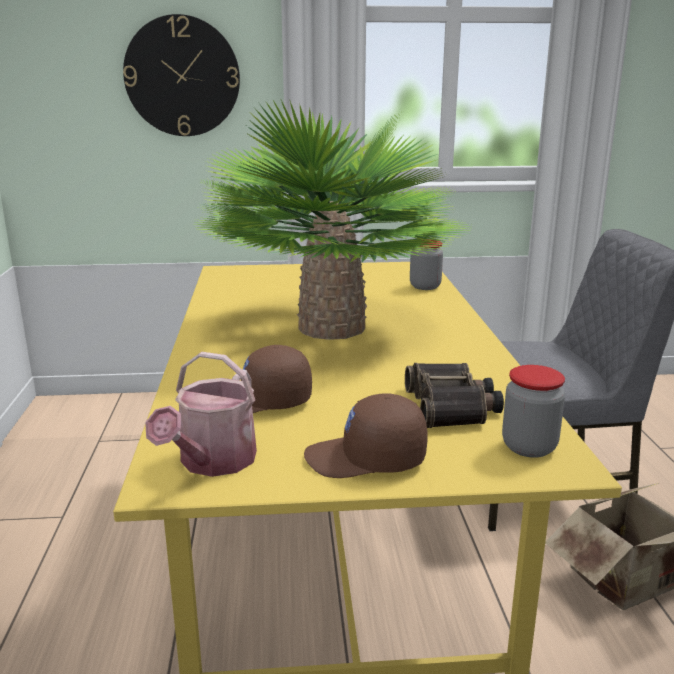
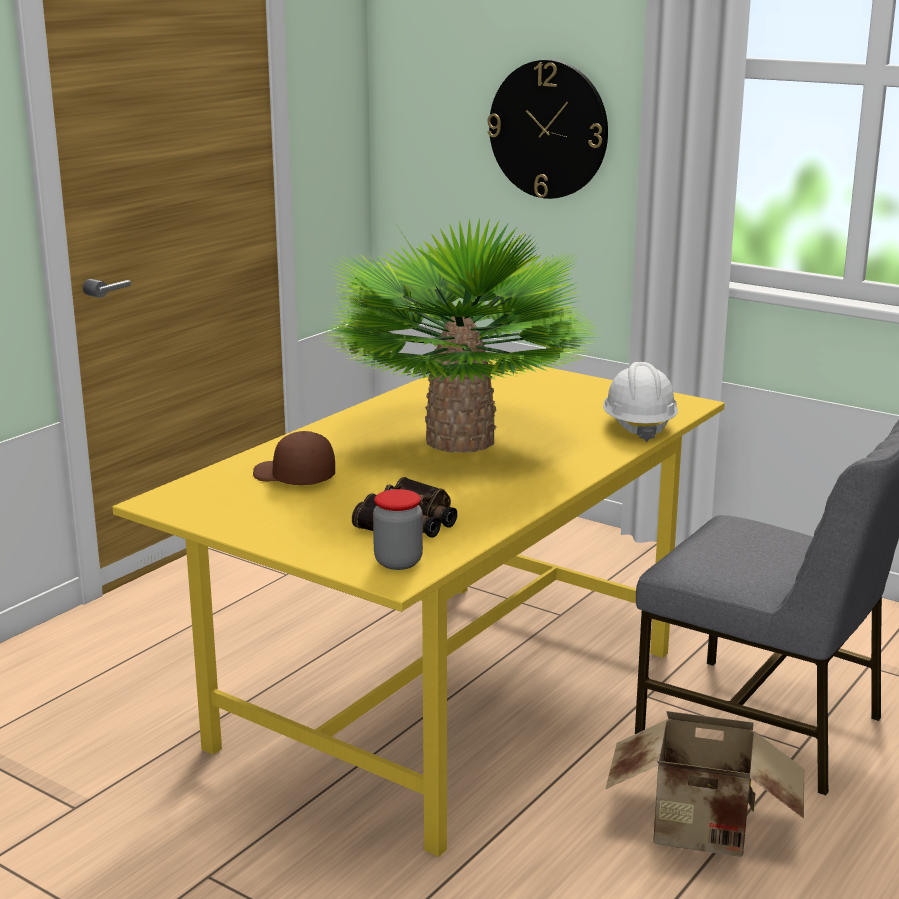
camera: 40 degrees right, 0 degrees up
watering can [145,352,257,477] -> none
brown cap [304,393,428,478] -> none
jar [410,240,443,290] -> white hard hat [603,362,678,442]

